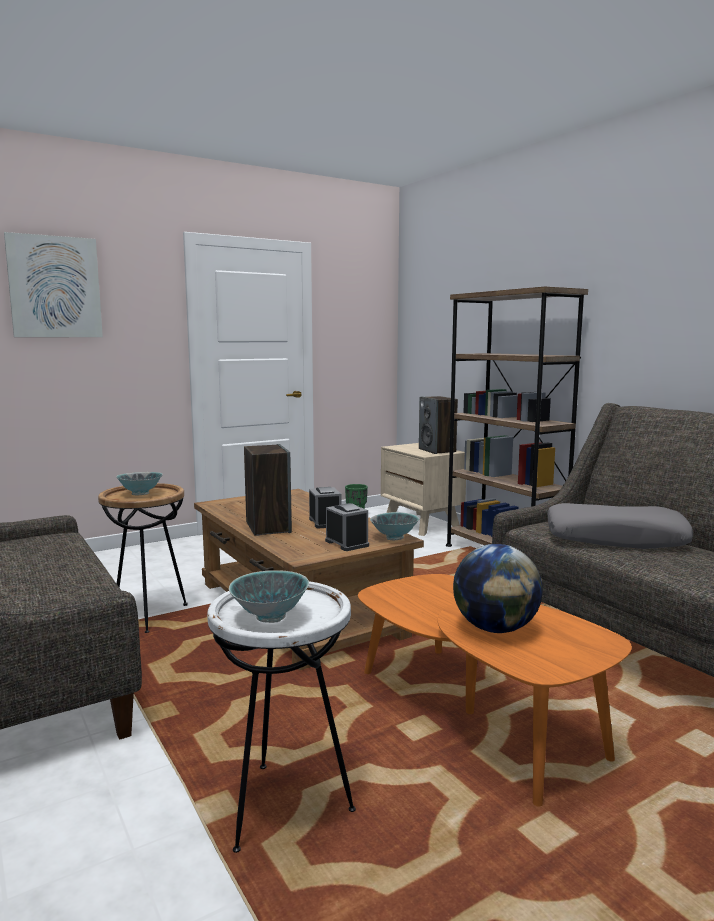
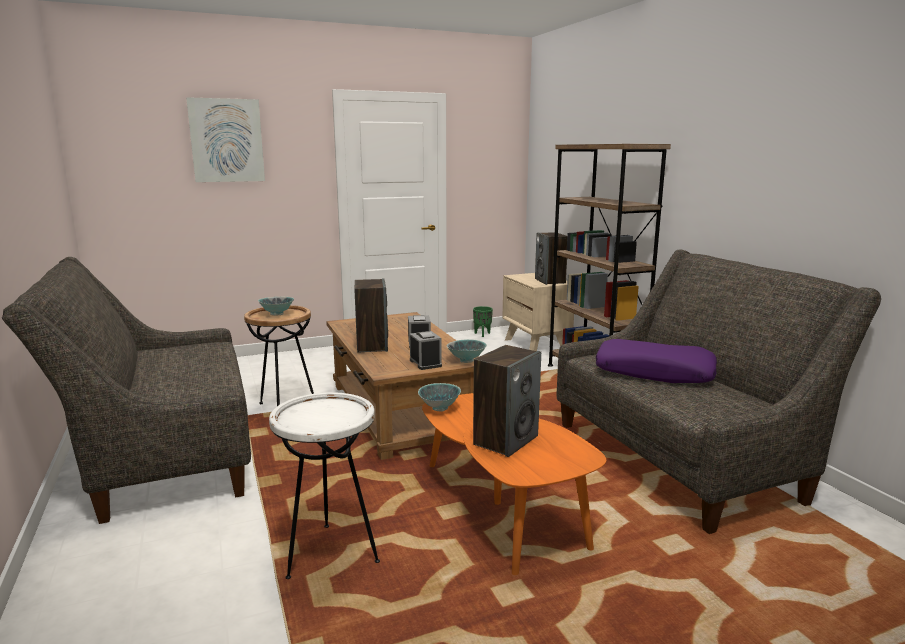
camera: 10 degrees right, 5 degrees up
bowl [229,570,309,623] -> bowl moved to [418,383,461,411]
globe [453,544,543,633] -> speaker [473,345,541,457]
grey pillow [547,503,693,549] -> purple pillow [596,339,717,383]

